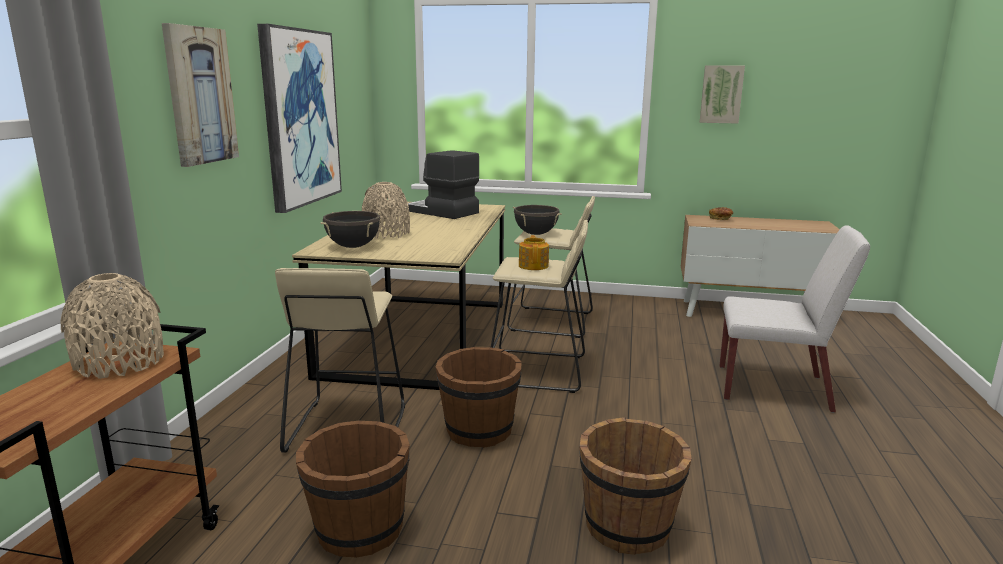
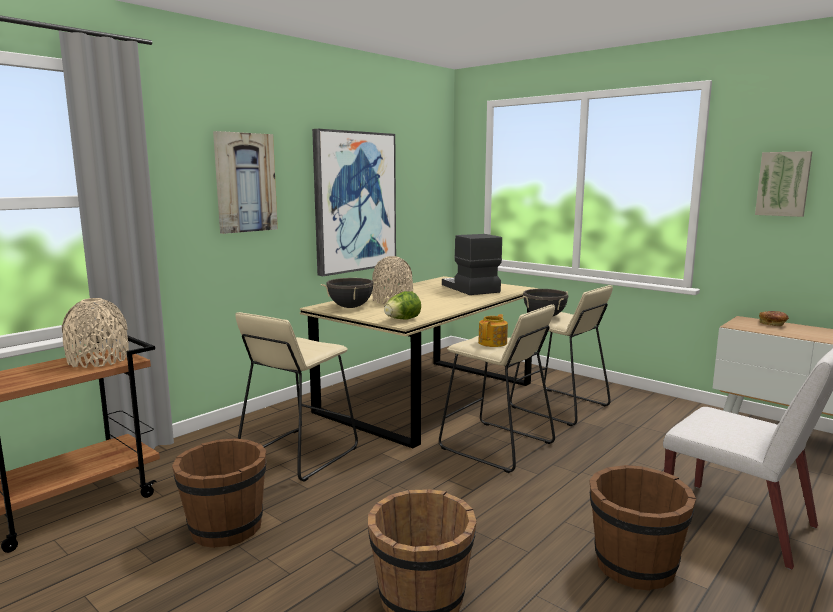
camera: 30 degrees right, 5 degrees down
brown bucket [435,347,522,448] -> brown bucket moved to [589,465,696,591]
none -> lettuce [384,291,421,320]

